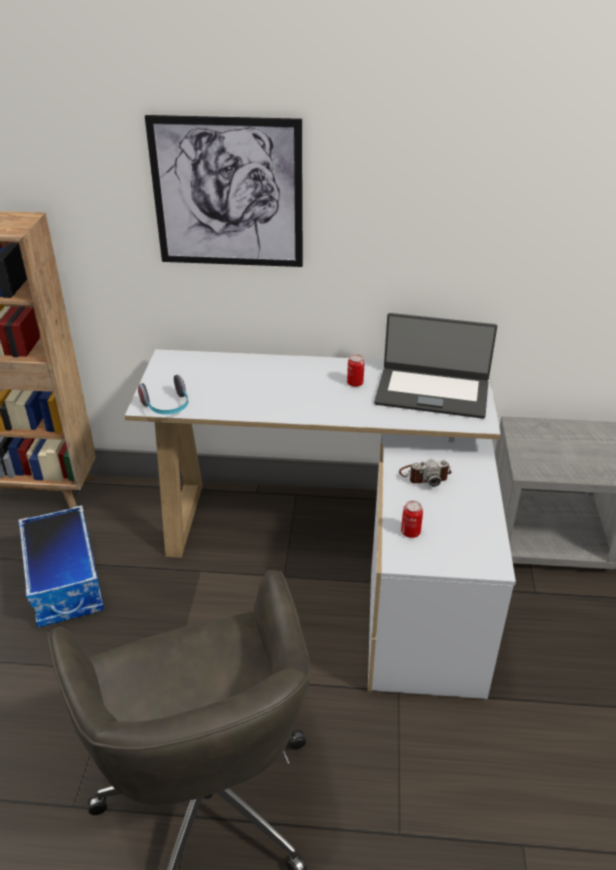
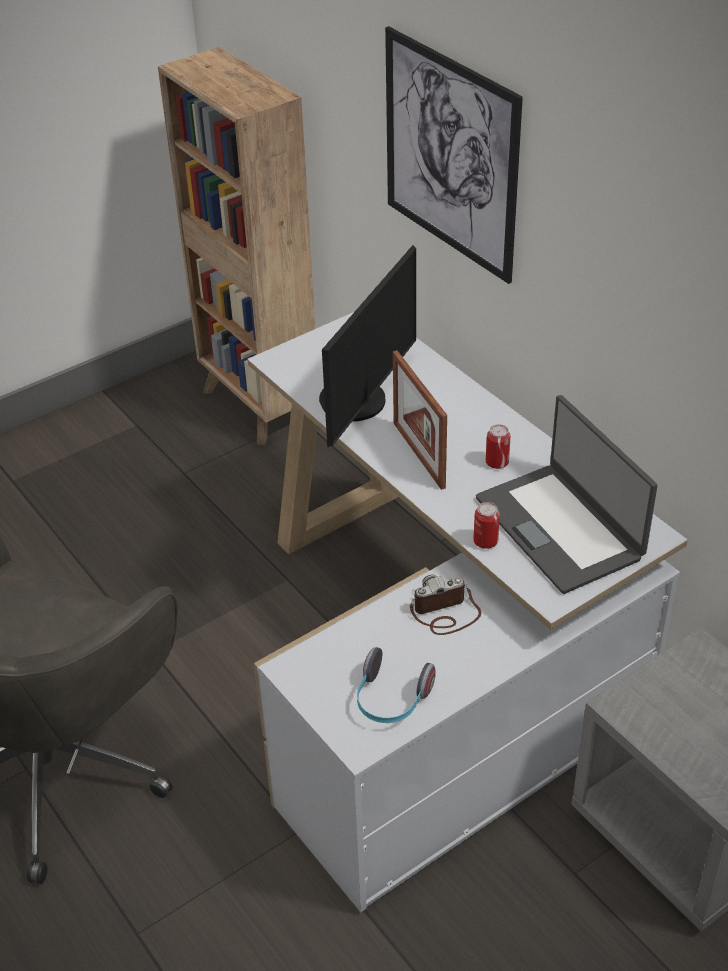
camera: 50 degrees right, 5 degrees up
storage box [18,505,104,628] -> none
headphones [138,375,188,415] -> headphones moved to [357,647,436,723]
camera [399,459,452,487] -> camera turned 120 degrees clockwise [410,574,481,635]
can [401,501,423,538] -> can moved to [473,502,500,549]
none -> monitor [319,245,416,447]
none -> picture frame [393,350,447,490]

